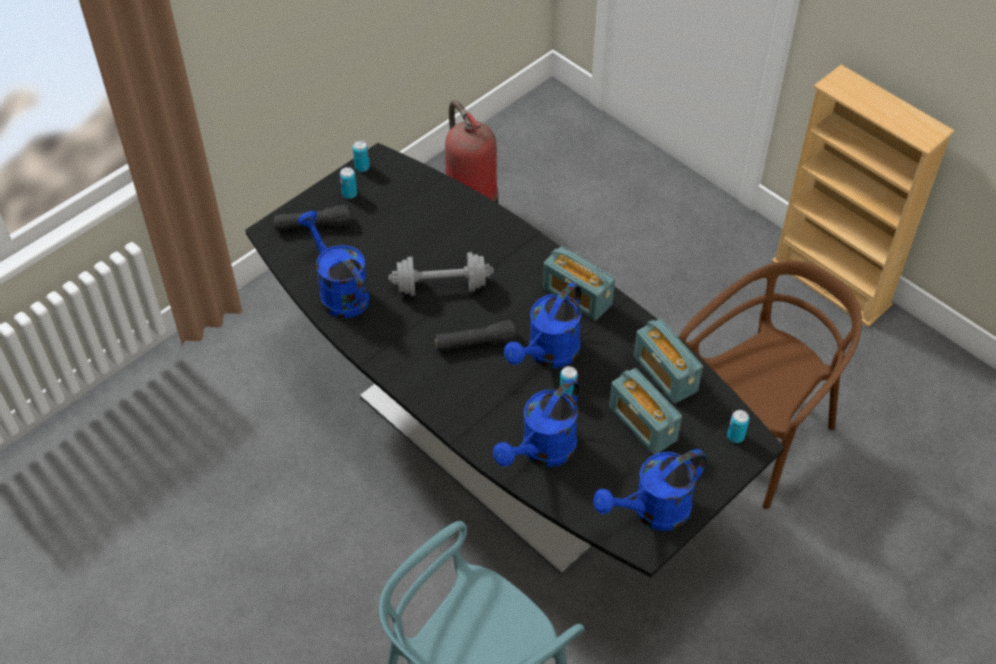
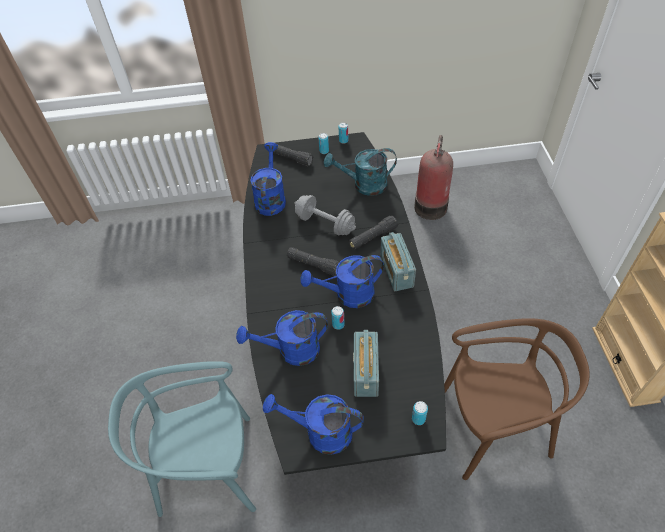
camera: 40 degrees right, 0 degrees up
radio [634,319,703,403] -> none
none -> turquoise watering can [324,148,397,196]
none -> black flashlight [349,215,398,250]

